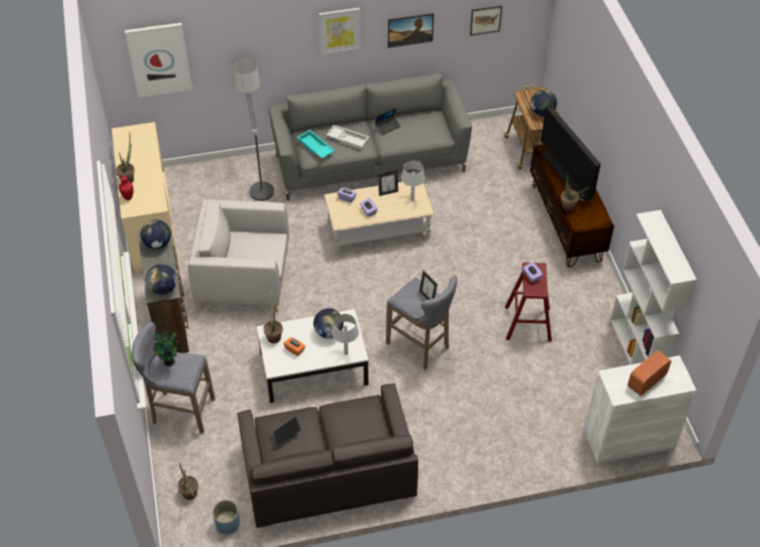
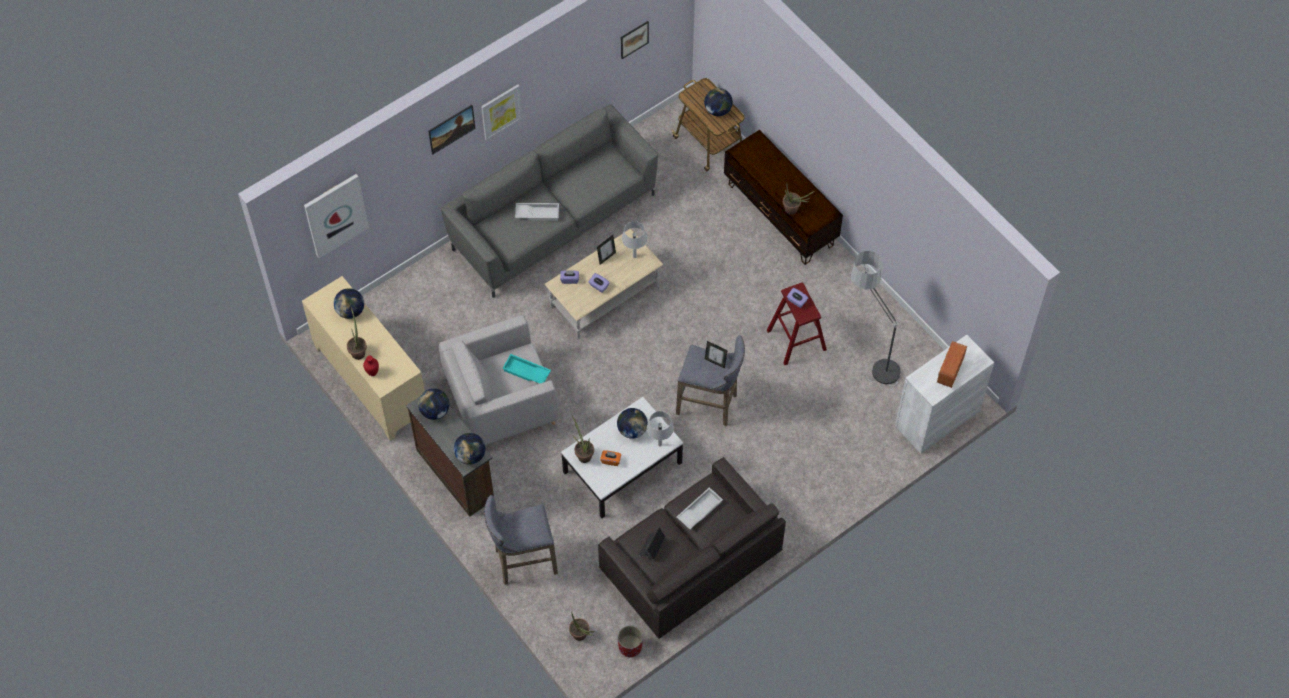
camera: 25 degrees left, 10 degrees up
potted plant [153,331,179,366] -> none
blue planter [212,500,240,534] -> red planter [618,625,643,658]
floor lamp [232,58,274,202] -> floor lamp moved to [851,251,900,386]
turquoise tray [297,130,335,158] -> turquoise tray moved to [502,354,551,384]
laptop [375,108,401,135] -> none
picture [388,13,434,48] -> picture moved to [428,105,475,155]
television [541,107,601,201] -> none
white bookcase [610,210,697,365] -> none
none -> globe [334,288,364,319]
none -> white tray [677,487,723,529]

